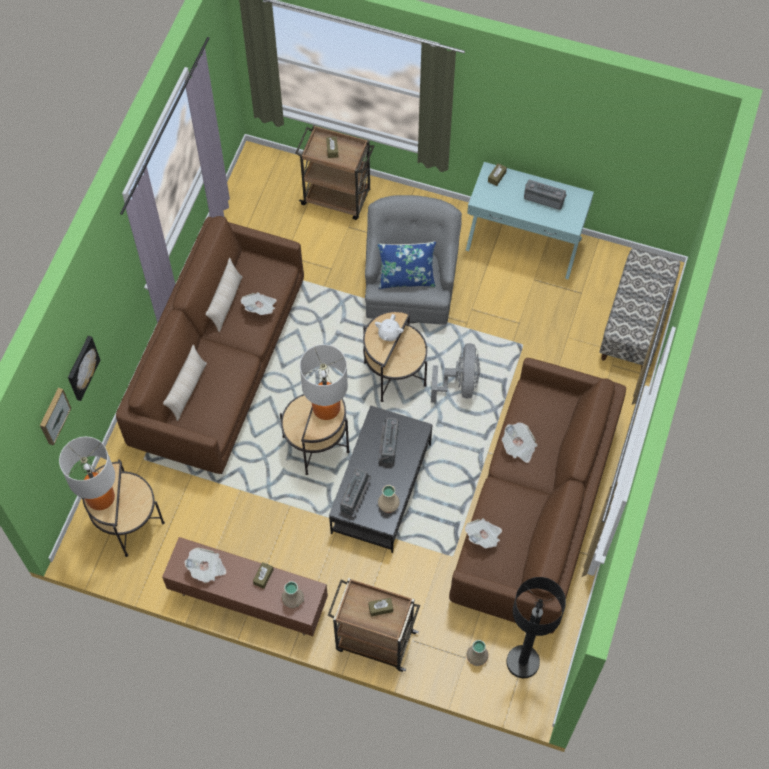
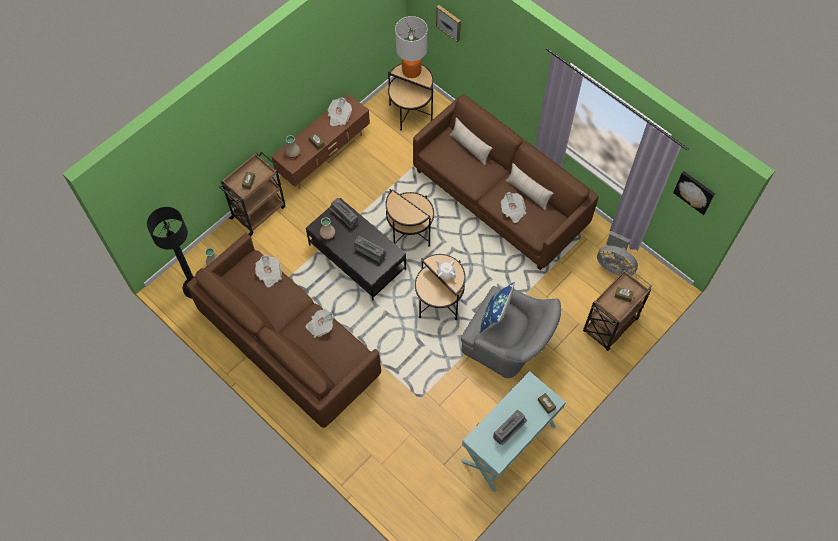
camera: 115 degrees right, 0 degrees up
picture [68,336,100,401] -> picture moved to [673,171,715,215]
table lamp [300,344,348,420] -> none
grey fan [431,343,480,403] -> grey fan moved to [597,231,638,276]
bench [599,248,680,369] -> none

